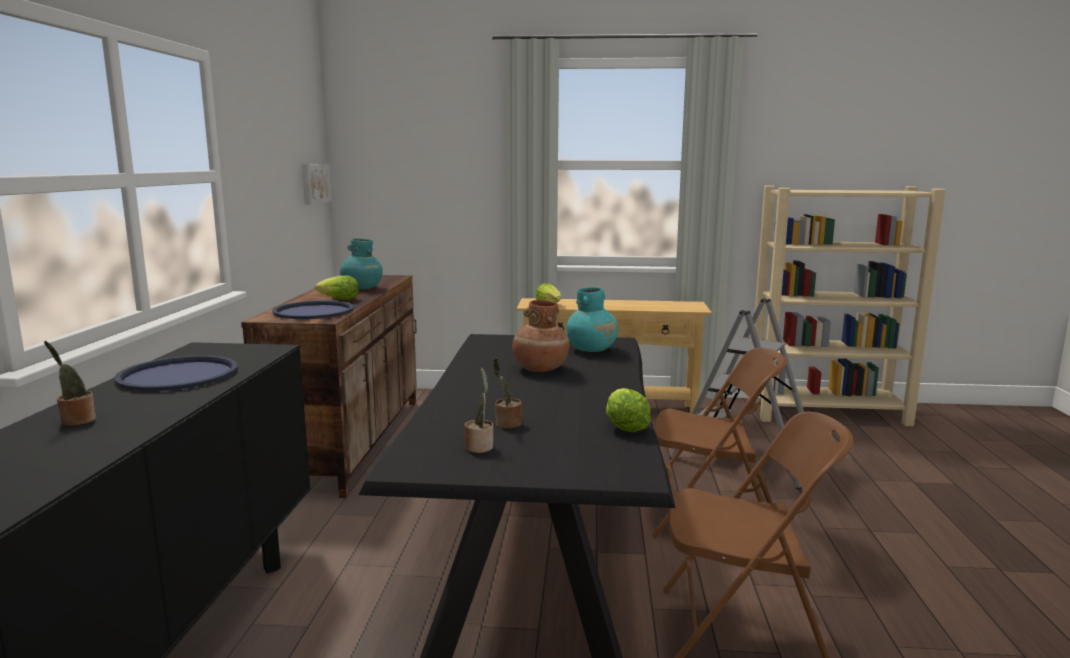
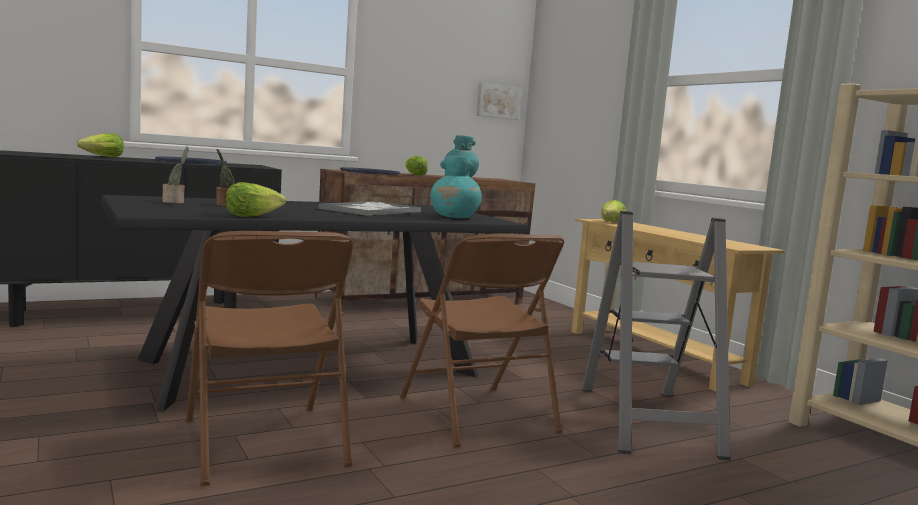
camera: 55 degrees right, 5 degrees down
potted plant [44,341,96,426] -> lettuce [77,133,124,158]
brown vase [512,300,569,372] -> tray [319,201,421,216]

